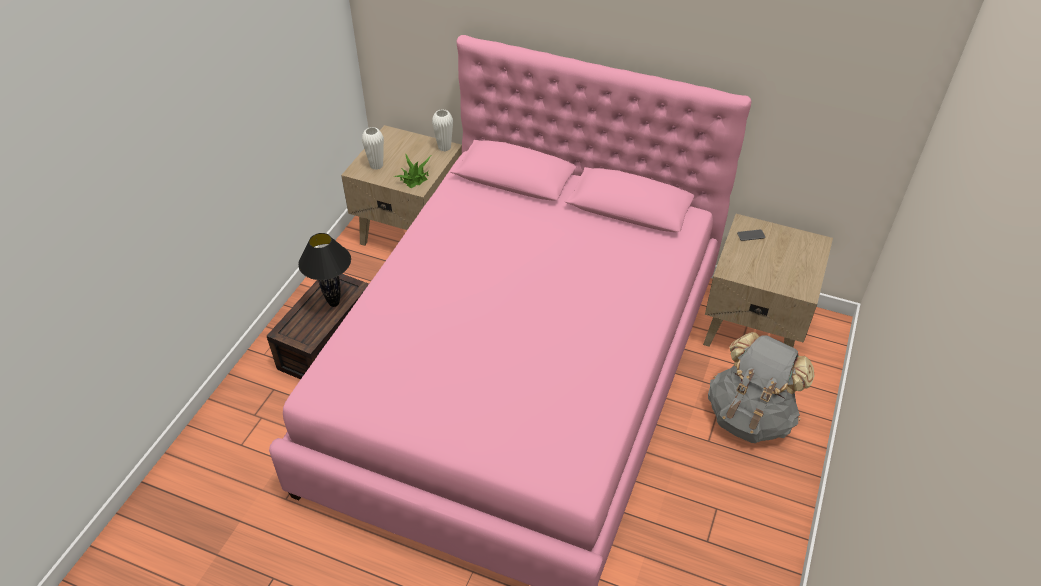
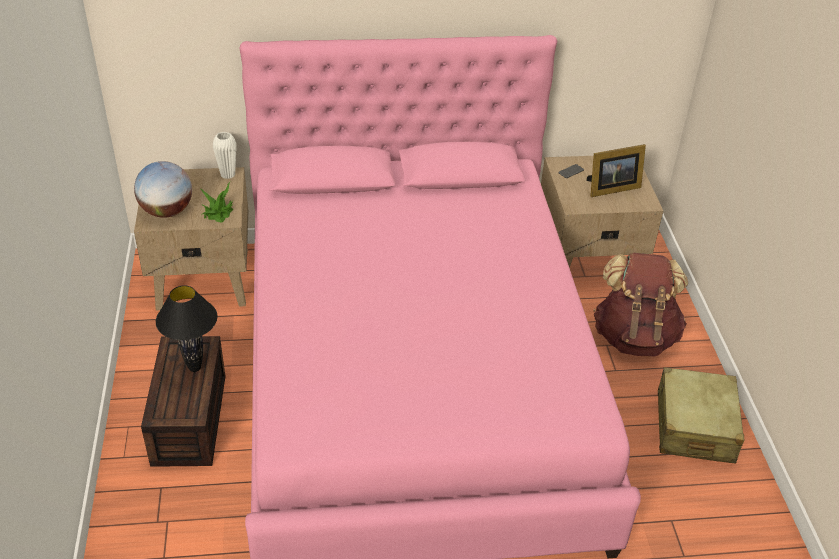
camera: 30 degrees left, 5 degrees down
white vase [362,127,384,170] -> globe [134,161,192,218]
grey backpack [708,332,815,443] -> brown backpack [593,253,688,357]
none -> picture frame [586,144,646,197]
none -> beige suitcase [658,367,744,464]

